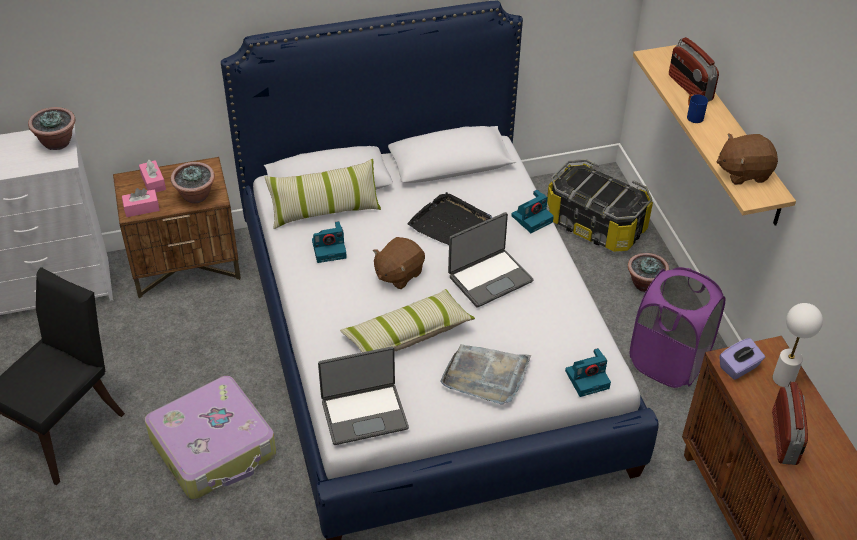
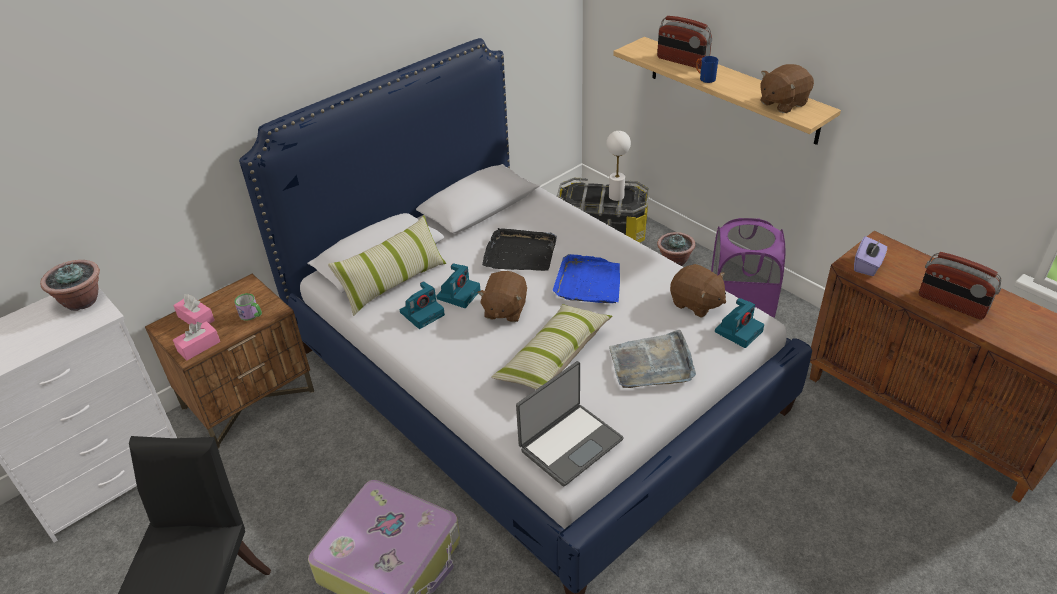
camera: 25 degrees left, 5 degrees down
potted plant [171,162,215,203] -> mug [234,293,262,321]
laptop [448,212,533,308] -> blue tray [553,254,620,303]
camera [511,190,554,233] -> camera moved to [436,263,481,308]
radio [772,381,808,465] -> radio turned 150 degrees clockwise [919,252,1002,320]
white table lamp [773,303,823,387] -> white table lamp moved to [606,131,631,201]
none -> brown plush toy [670,264,726,318]

